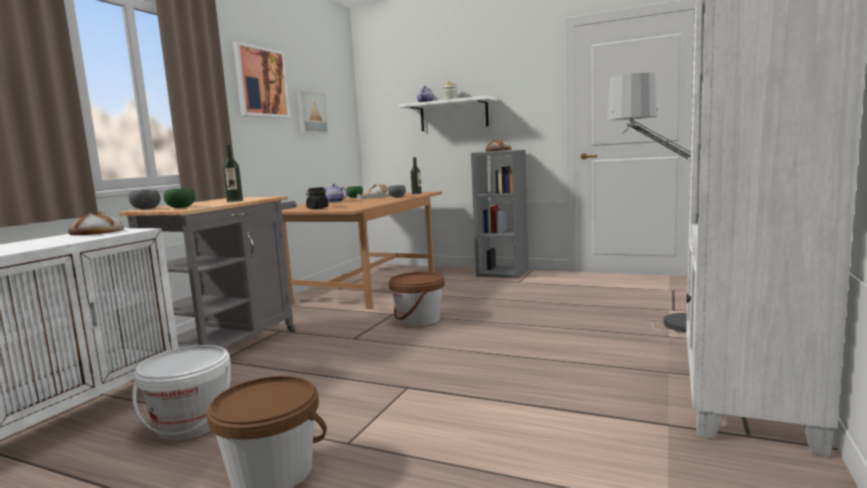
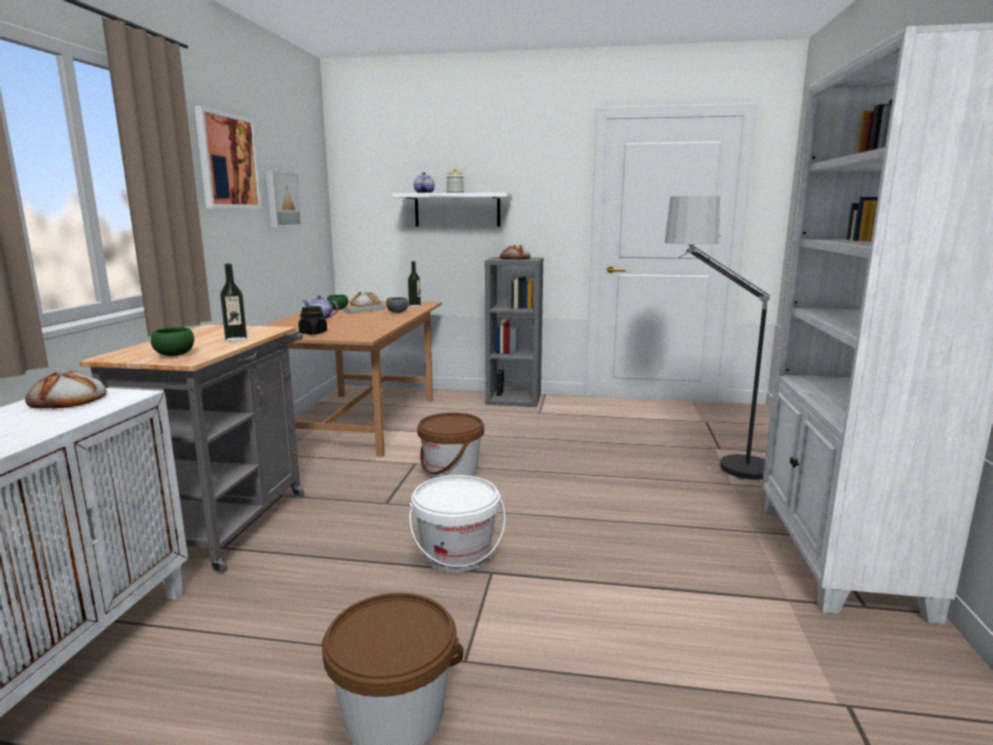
camera: 15 degrees left, 5 degrees up
grey bowl [129,190,160,210] -> none
white bucket [132,345,231,440] -> white bucket moved to [409,475,505,572]

